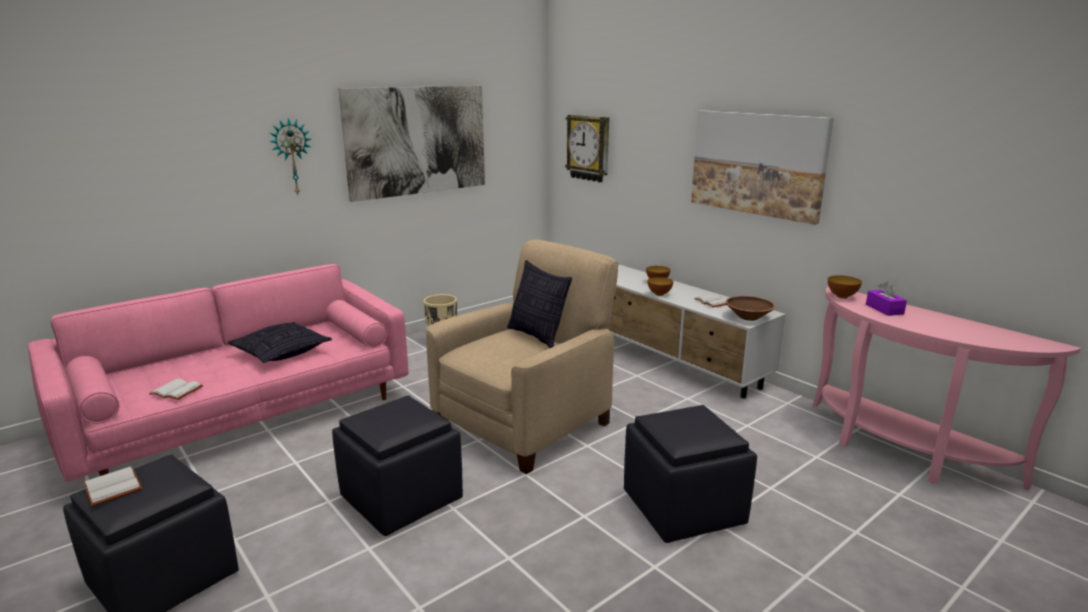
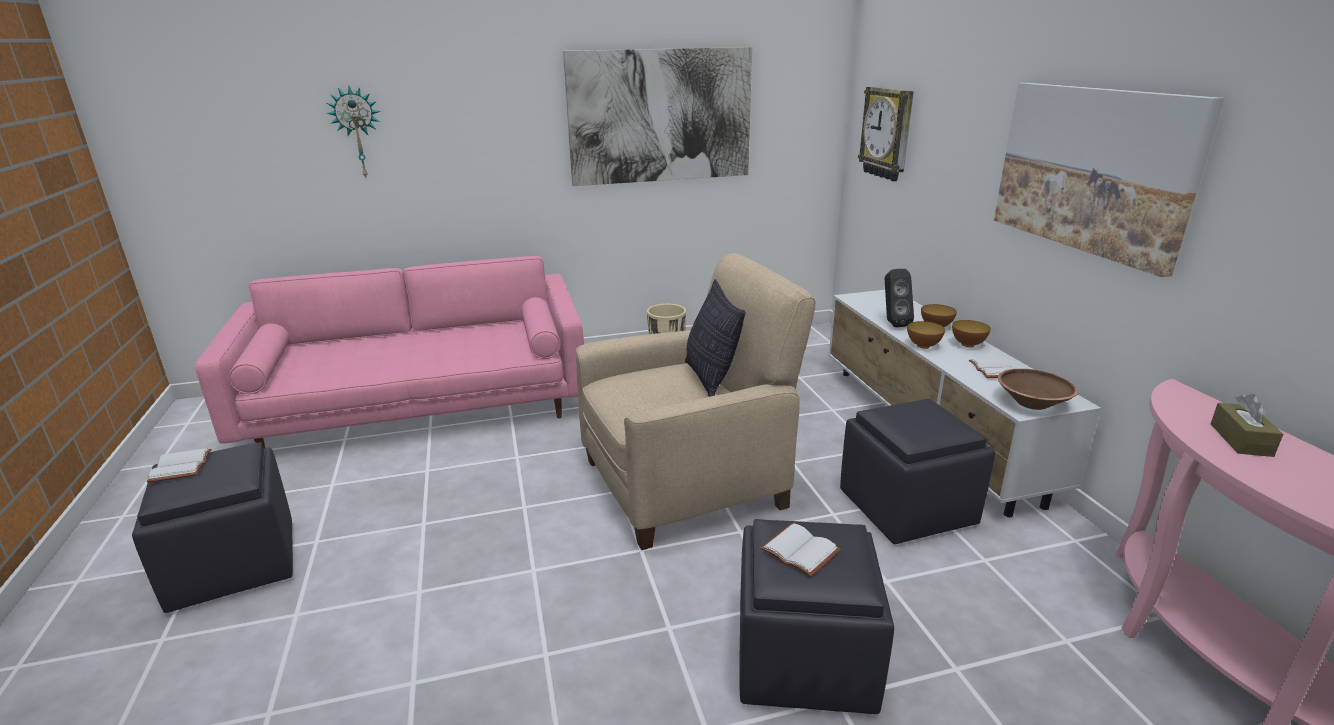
camera: 25 degrees right, 5 degrees up
white book [149,379,203,400] -> white book moved to [760,524,841,577]
pillow [227,322,332,363] -> none
wall clock [270,118,311,194] -> wall clock moved to [327,86,380,178]
black ottoman [332,395,463,536] -> black ottoman moved to [840,399,995,544]
bowl [828,275,862,299] -> bowl moved to [952,320,991,347]
purple tissue box [866,281,907,316] -> brown tissue box [1211,394,1283,457]
none -> black speaker [885,269,914,327]

